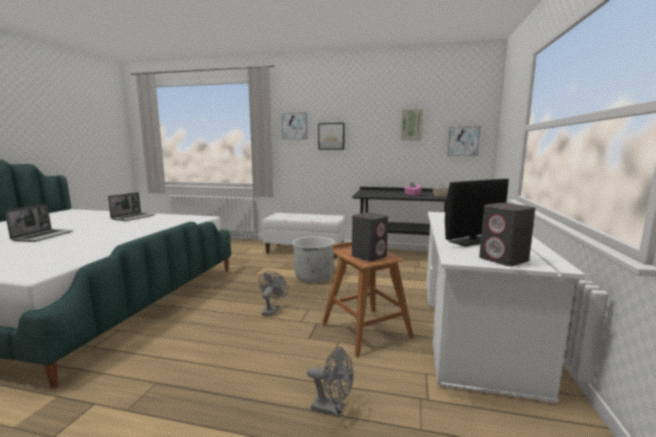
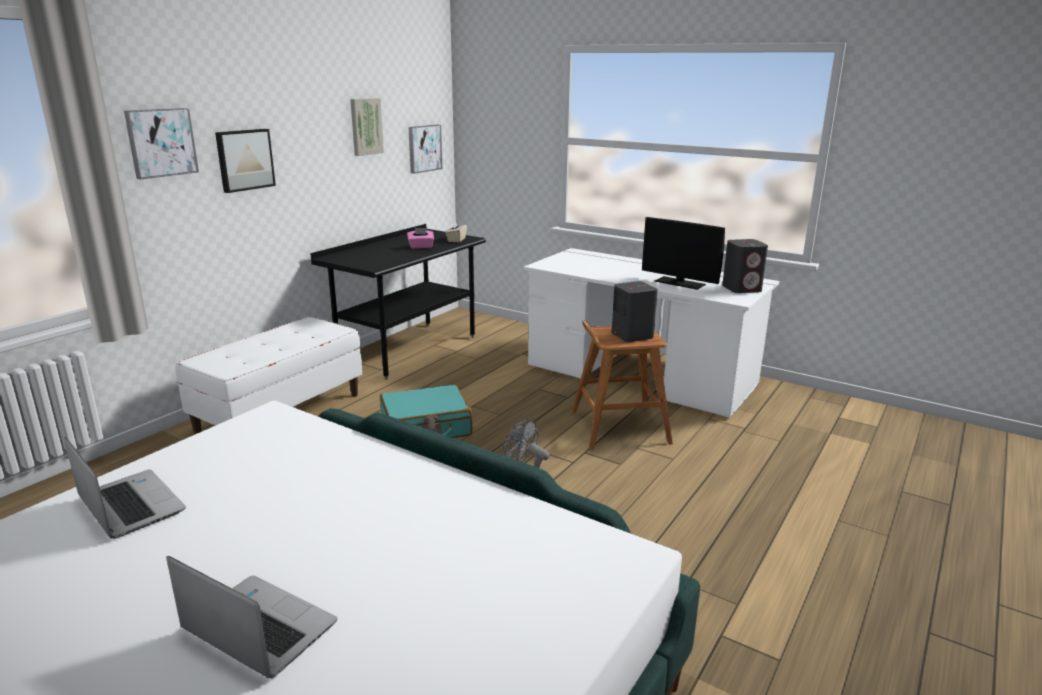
camera: 70 degrees left, 10 degrees up
white planter [293,237,335,283] -> turquoise suitcase [380,385,472,438]
grey fan [307,347,354,417] -> none
monitor [445,179,509,247] -> monitor turned 135 degrees clockwise [642,217,725,290]

